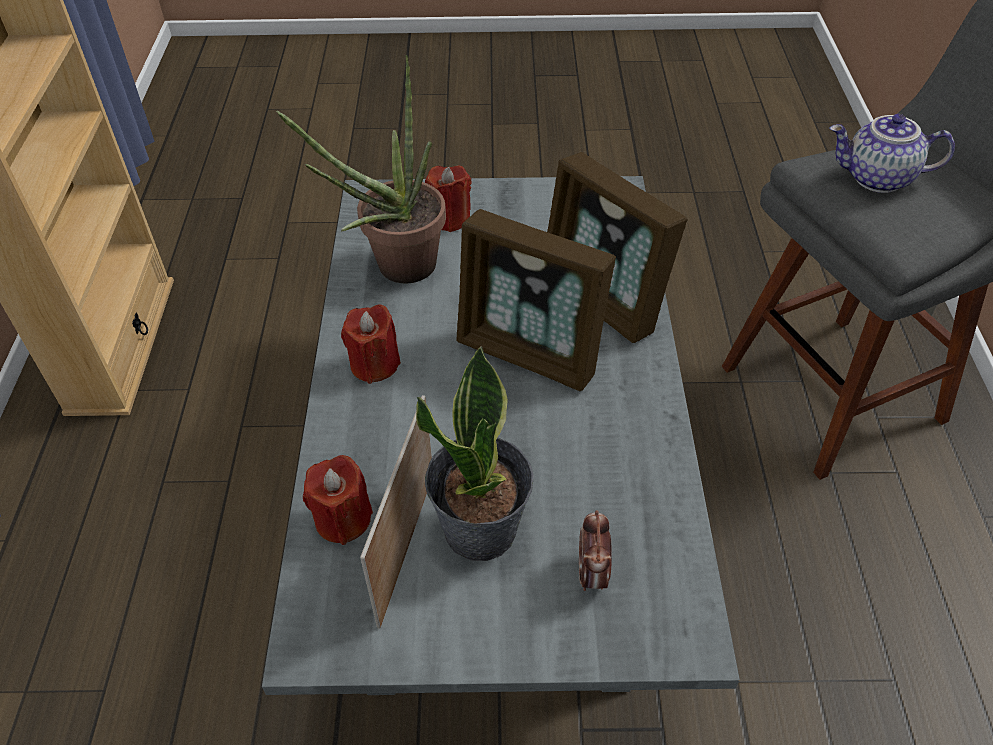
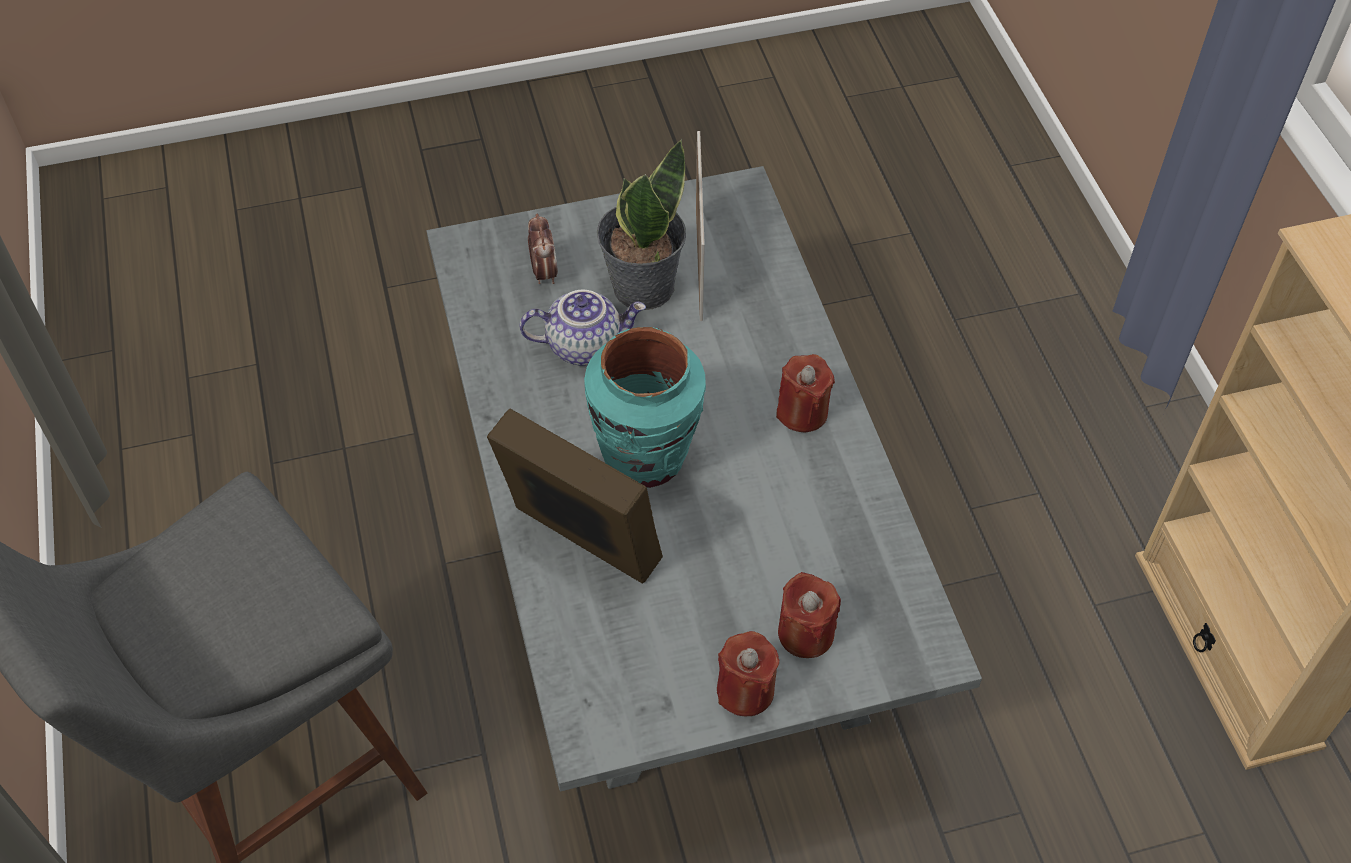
camera: 165 degrees right, 5 degrees up
potted plant [276,55,446,284] -> none
red candle [303,455,373,545] -> red candle moved to [717,631,779,716]
picture frame [456,209,616,391] -> turquoise vase [584,327,706,488]
teapot [829,114,955,193] -> teapot moved to [519,290,646,366]

